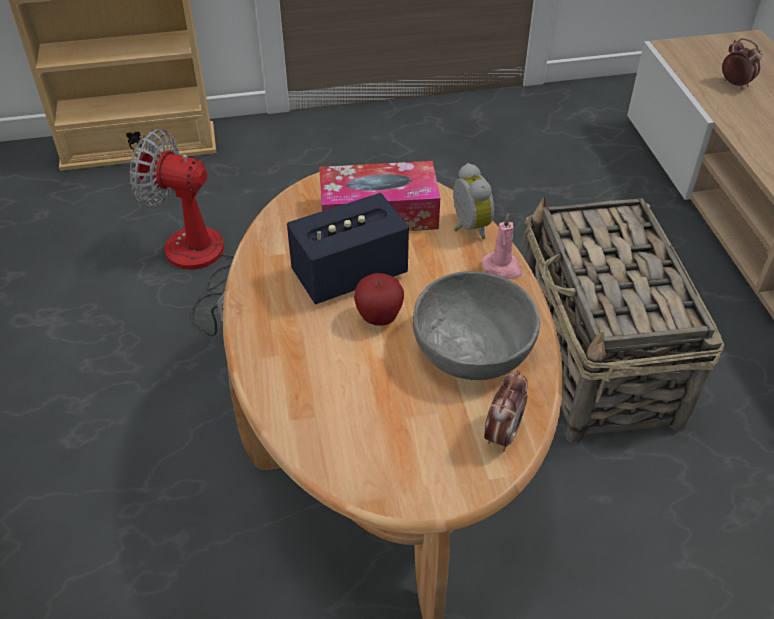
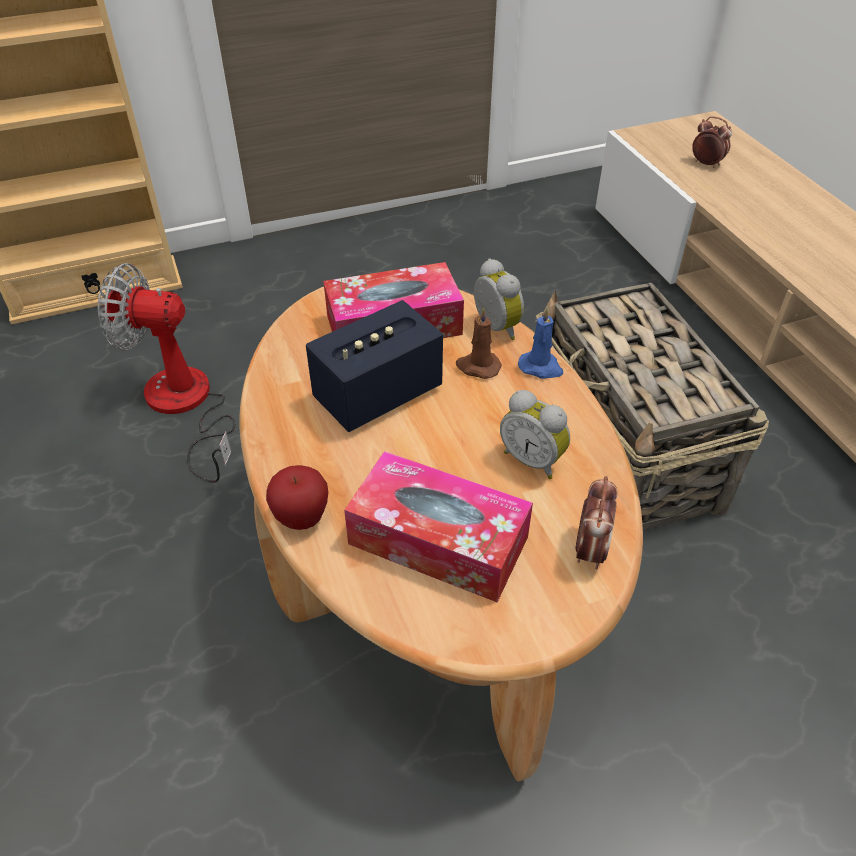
camera: 10 degrees left, 0 degrees up
apple [354,273,404,326] -> apple moved to [266,465,328,530]
grey bowl [413,271,540,380] -> alarm clock [500,390,570,479]
pink candle [482,214,522,278] -> blue candle [518,307,563,379]
none -> tissue box [344,451,533,602]
none -> brown candle [456,307,502,379]

